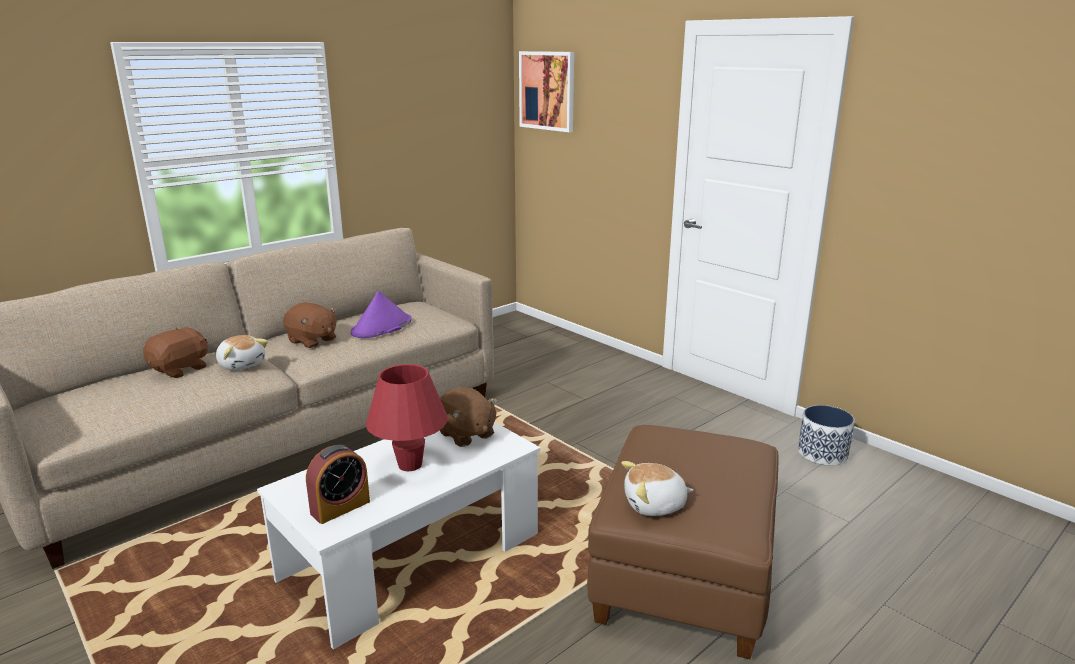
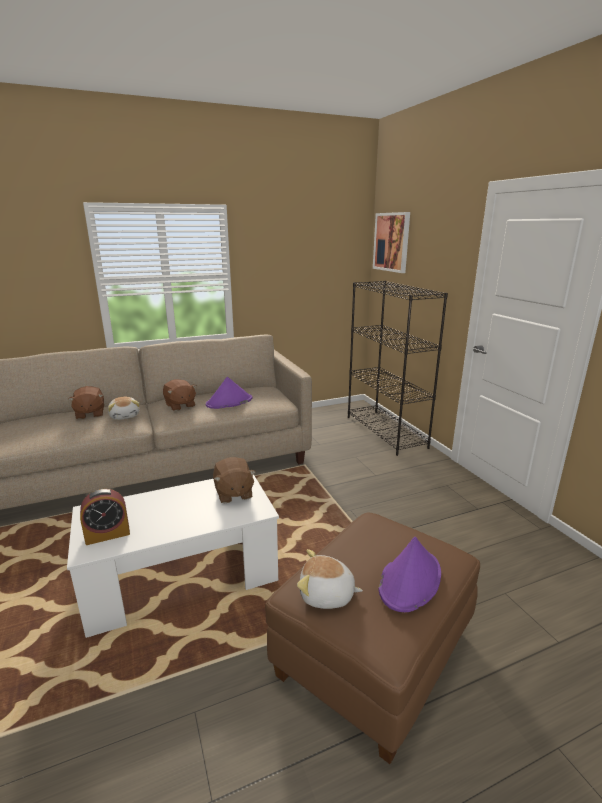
camera: 20 degrees right, 0 degrees up
brown plush toy [143,327,208,378] -> brown plush toy turned 105 degrees clockwise [68,386,104,419]
red table lamp [366,364,448,471] -> none
planter [798,405,855,466] -> none
none -> black bookcase [348,281,448,456]
none -> purple hat [379,537,441,612]

